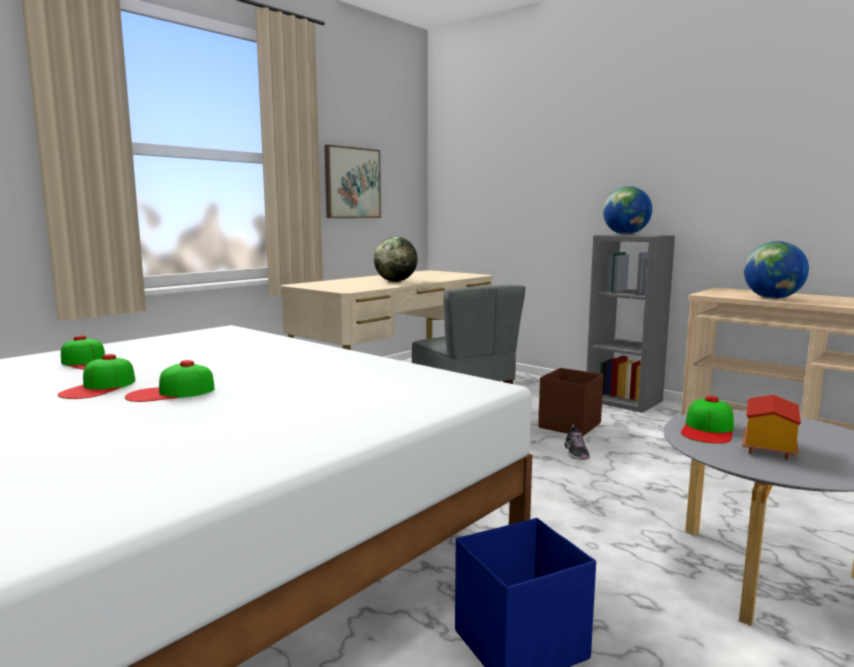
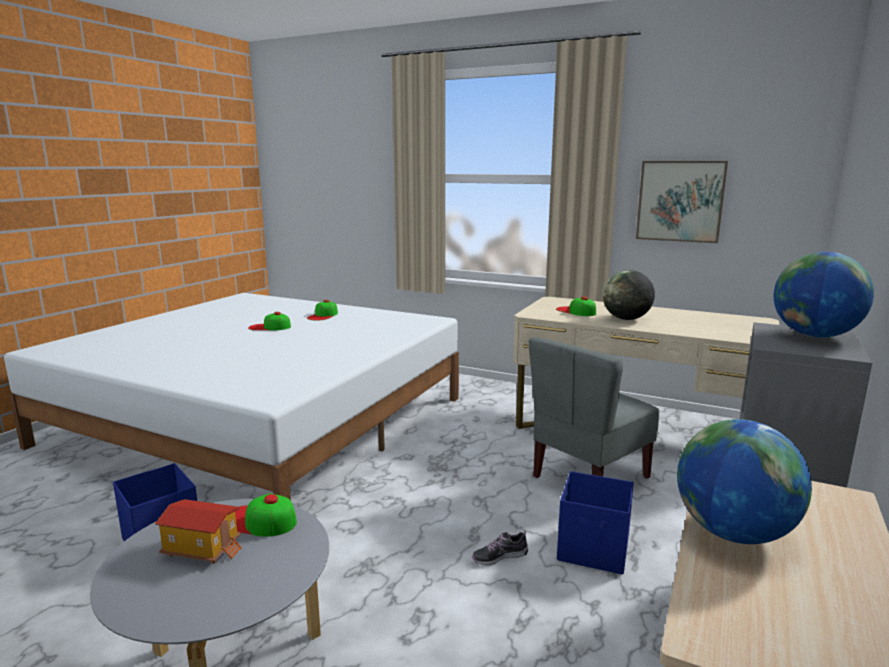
camera: 75 degrees right, 5 degrees up
cap [125,360,215,402] -> cap moved to [556,296,596,316]
brown storage box [538,368,604,436] -> blue storage box [557,471,634,575]

